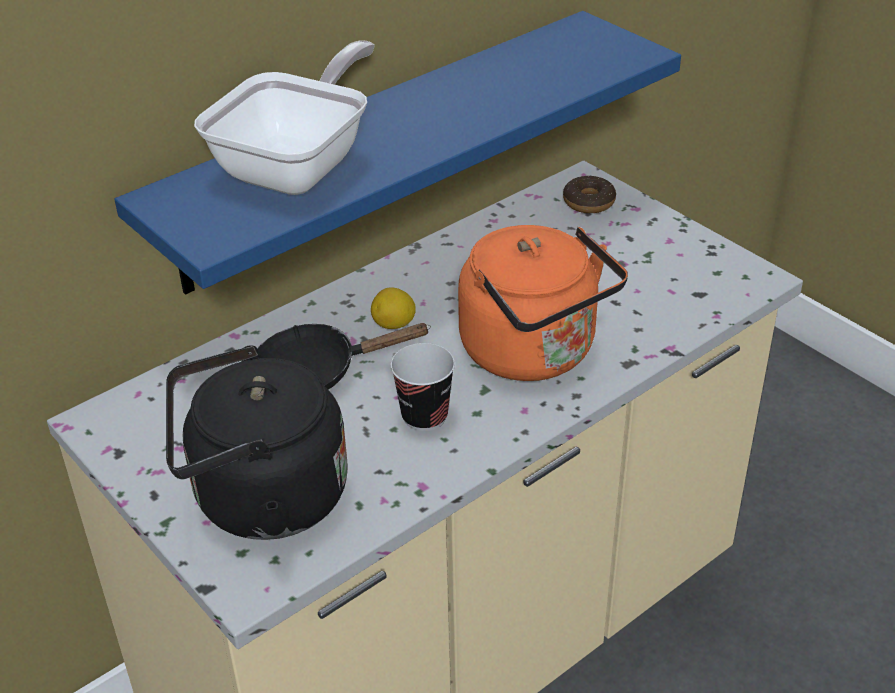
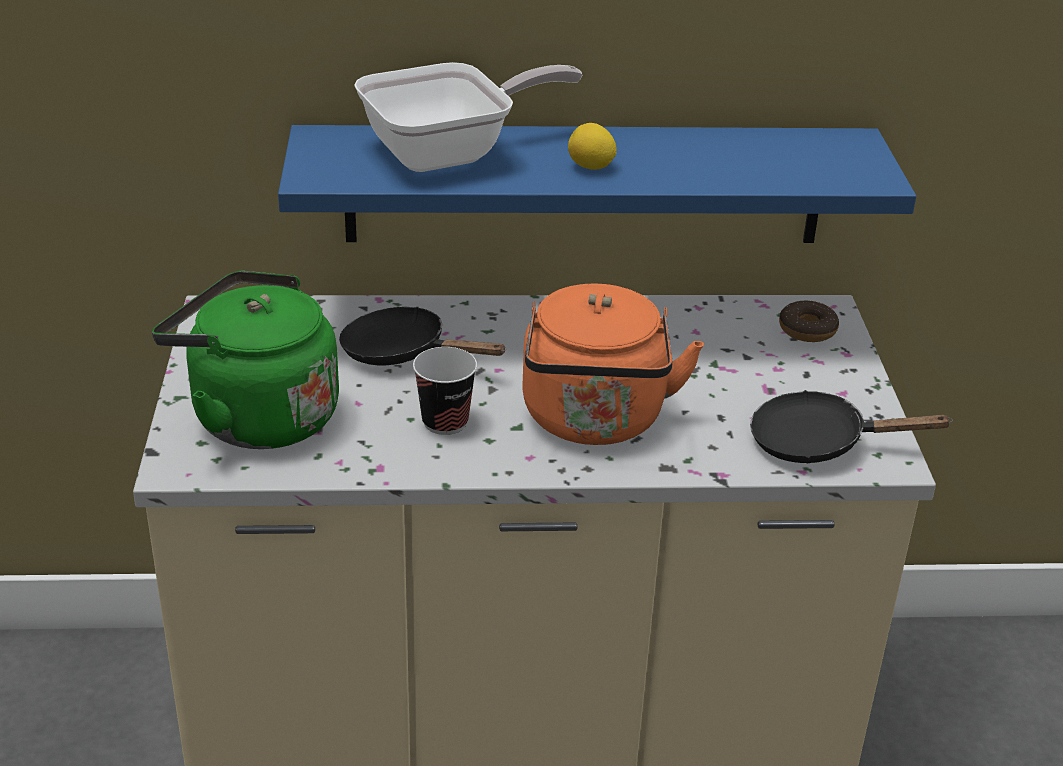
camera: 35 degrees right, 5 degrees down
black kettle [166,345,348,540] -> green kettle [152,271,339,449]
lemon [371,288,416,329] -> lemon moved to [568,123,617,170]
none -> black frying pan [750,390,953,463]

